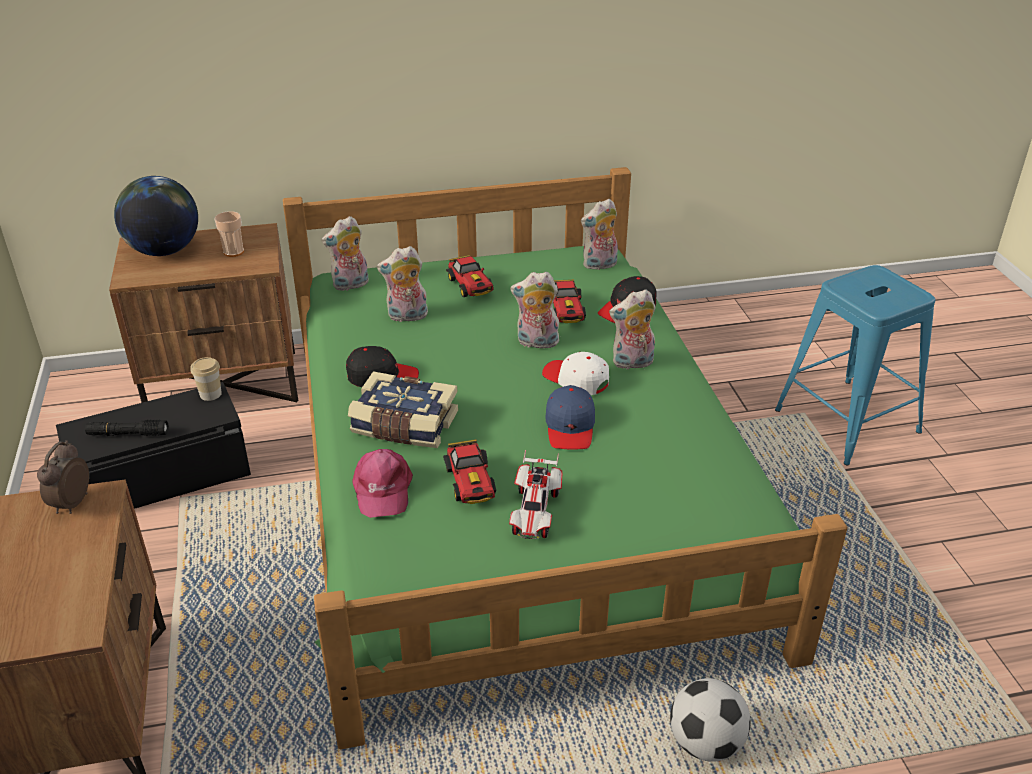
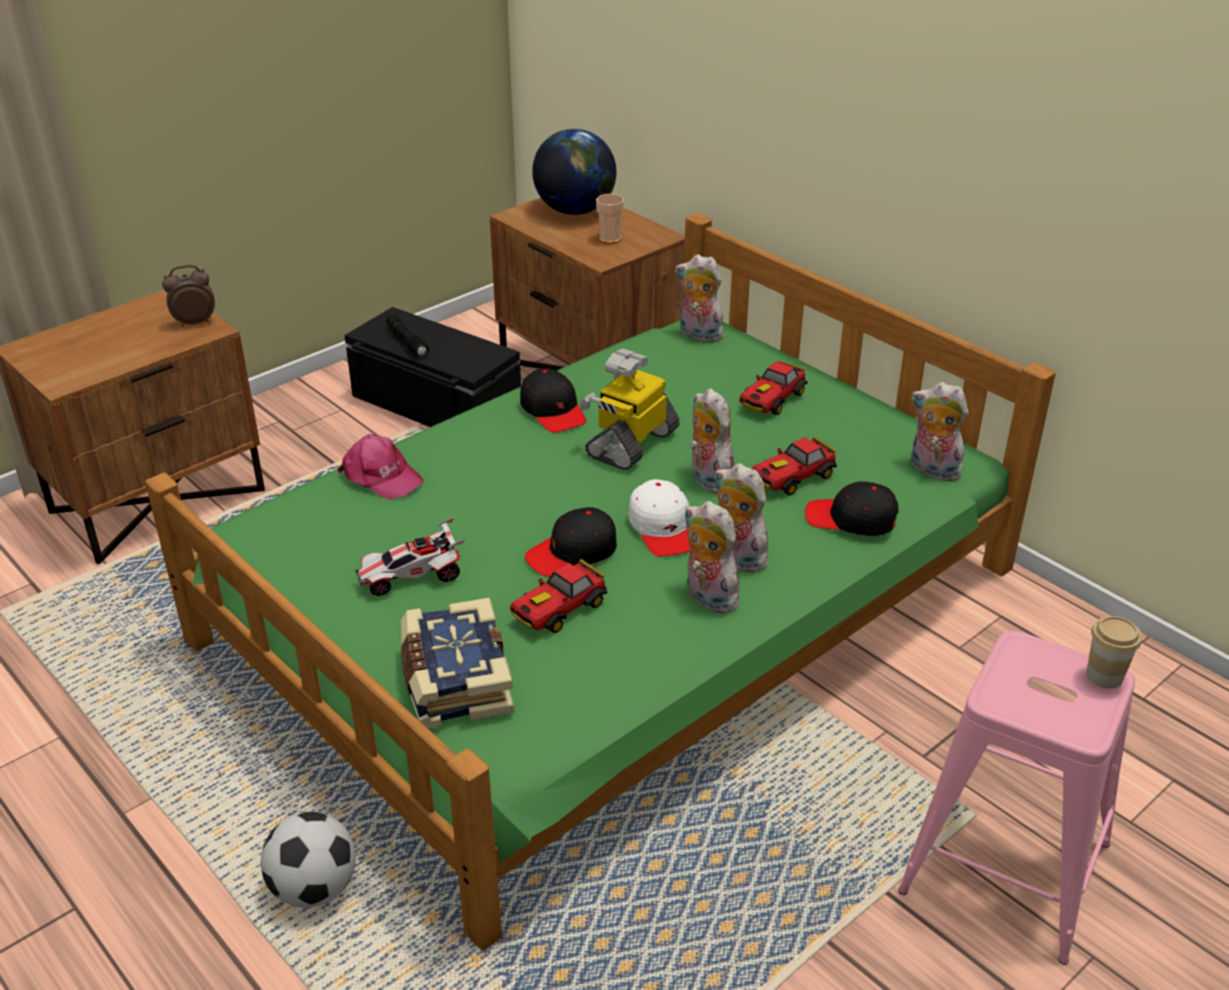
camera: 60 degrees right, 0 degrees up
cup [190,357,222,401] -> cup moved to [1086,616,1142,689]
book [348,371,458,448] -> book moved to [401,598,514,729]
pink cap [352,449,413,518] -> pink cap turned 105 degrees counterclockwise [337,434,423,499]
plush toy [377,246,428,323] -> plush toy moved to [685,501,743,613]
toy car [443,439,496,504] -> toy car moved to [510,559,608,633]
white cap [542,352,609,395] -> white cap turned 150 degrees clockwise [629,479,690,557]
blue cap [545,385,595,450] -> black cap [525,507,617,577]
blue stool [775,265,935,465] -> pink stool [898,631,1135,965]
none -> toy robot [579,349,680,470]

